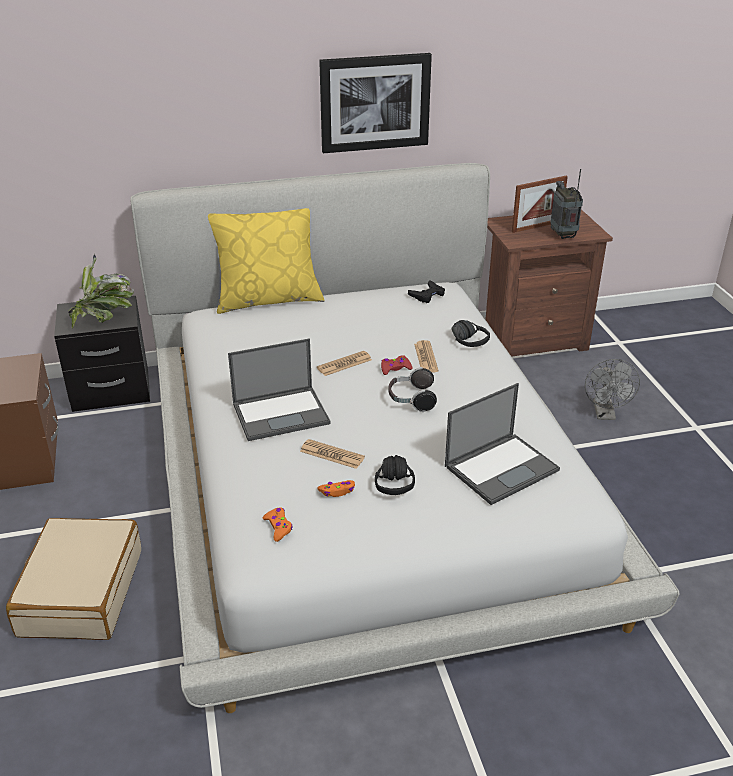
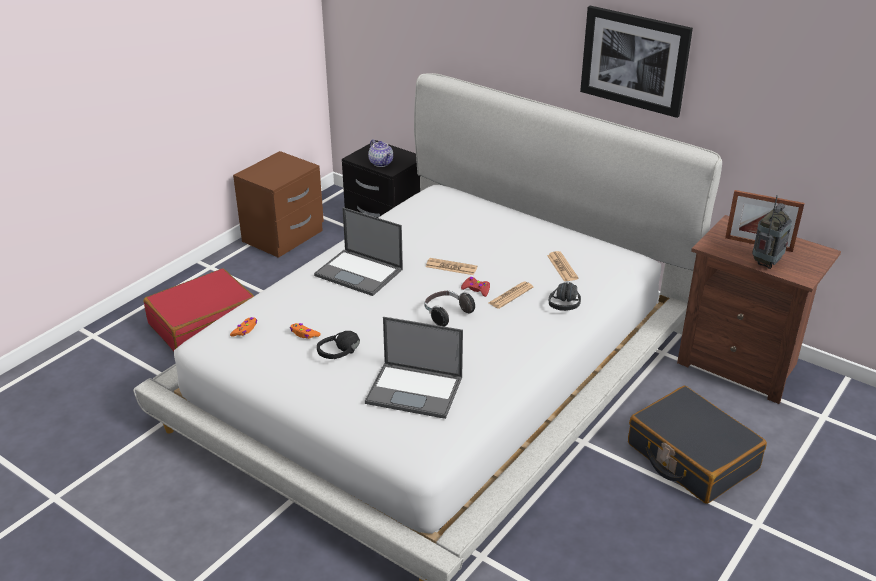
camera: 50 degrees right, 0 degrees up
beige suitcase [6,518,141,640] -> red suitcase [144,268,254,352]
potted plant [68,254,134,329] -> teapot [368,139,393,167]
yellow pillow [208,208,325,314] -> none
newspaper [300,439,365,469] -> newspaper moved to [547,251,579,281]
black game controller [408,280,445,303] -> none
grey fan [585,359,640,420] -> black suitcase [628,386,767,504]

